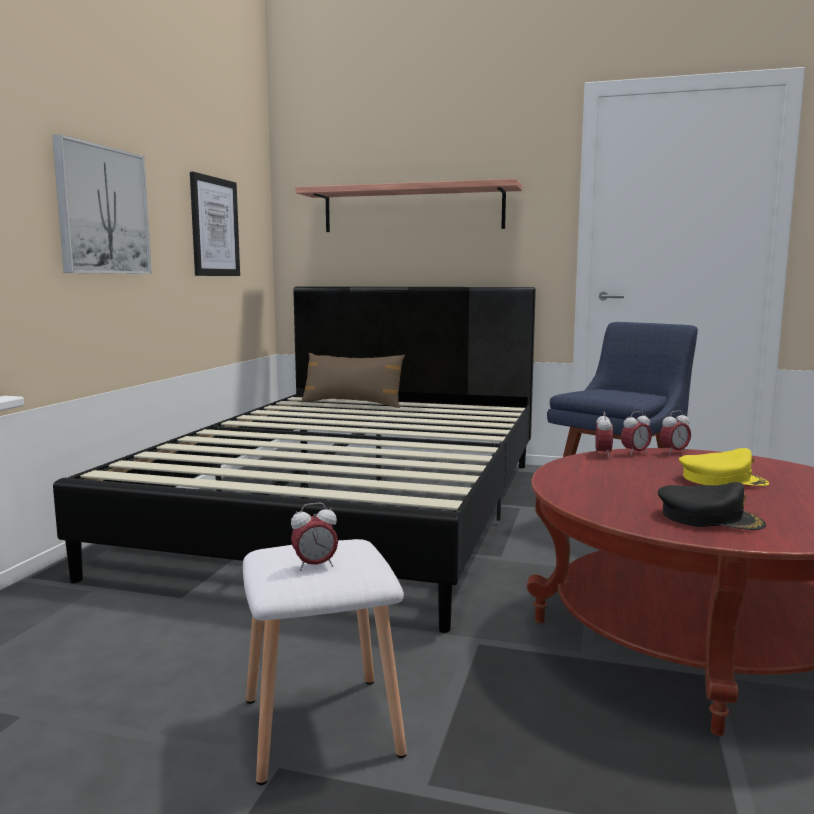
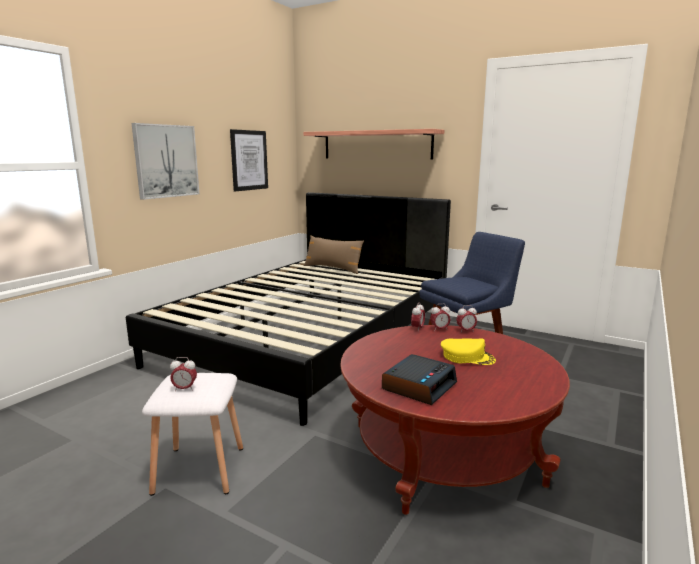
camera: 15 degrees right, 5 degrees up
black cap [658,482,766,530] -> alarm clock [382,354,457,405]

